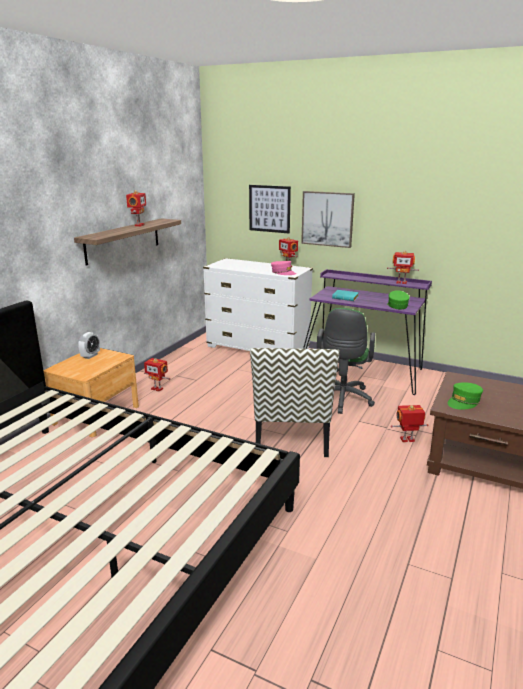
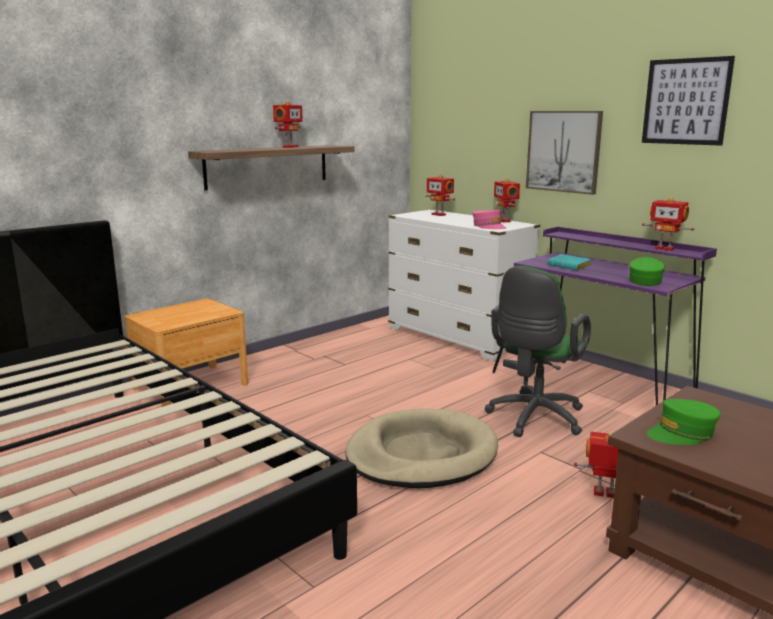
camera: 20 degrees right, 5 degrees down
alarm clock [78,332,100,359] -> none
toy robot [144,358,170,392] -> toy robot moved to [426,174,455,216]
picture [249,185,291,233] -> picture moved to [642,56,735,146]
chair [250,348,340,457] -> beige dog bed [346,409,498,488]

